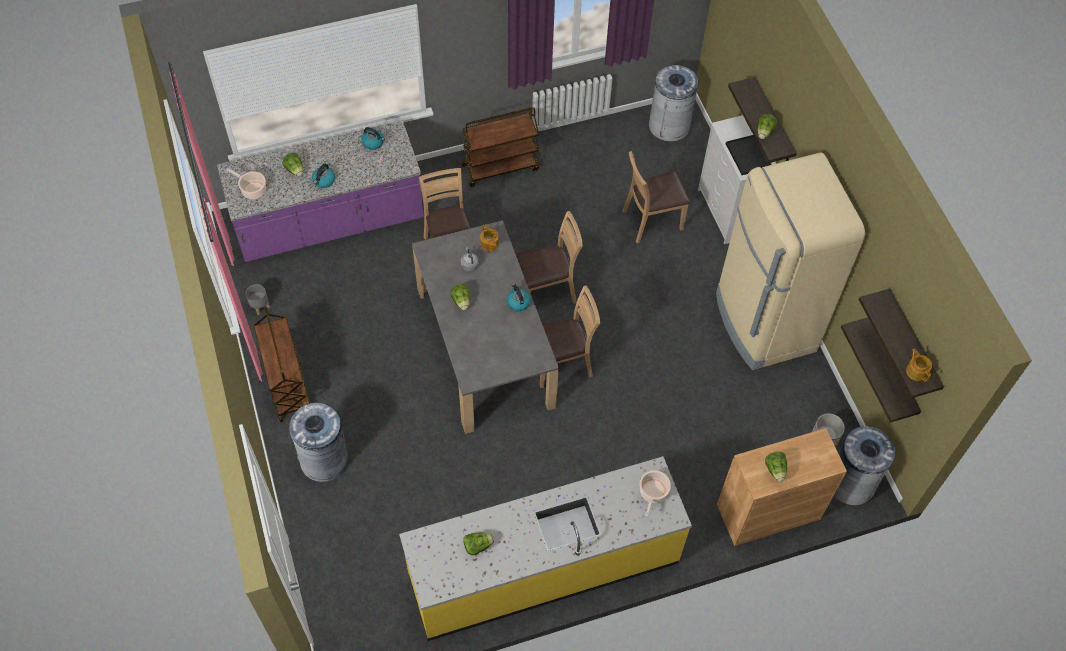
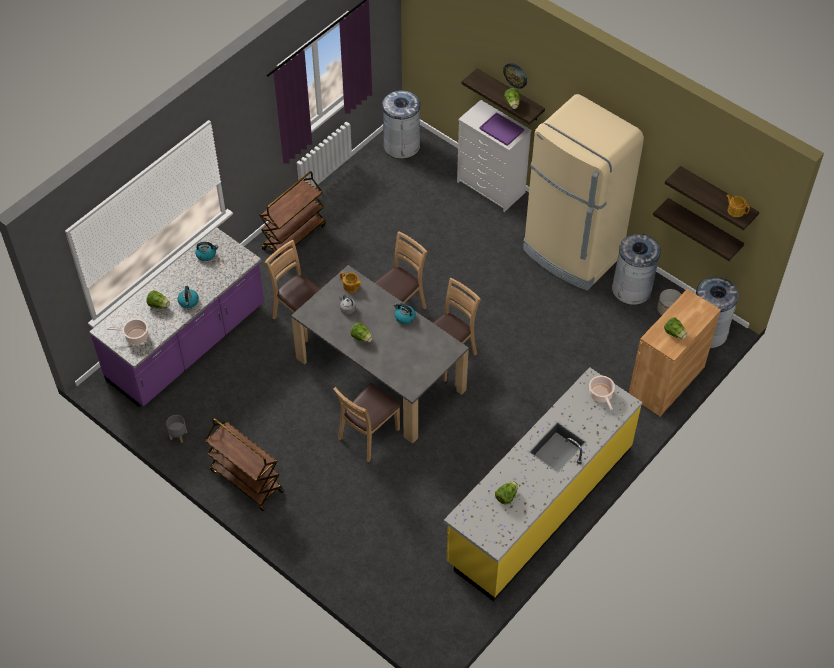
camera: 30 degrees left, 5 degrees down
grey trash can [289,402,348,482] -> grey trash can moved to [612,234,661,305]
brown chair [622,151,690,243] -> brown chair moved to [334,383,401,462]
black tray [726,135,771,175] -> purple tray [479,112,524,146]
none -> wall clock [503,63,527,89]

